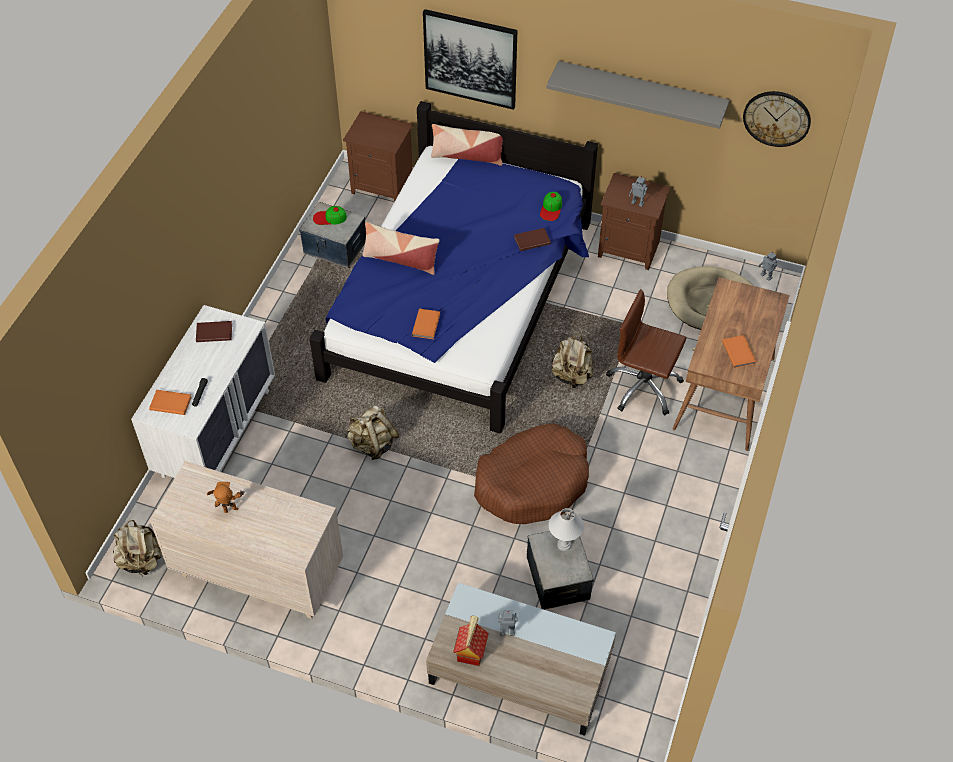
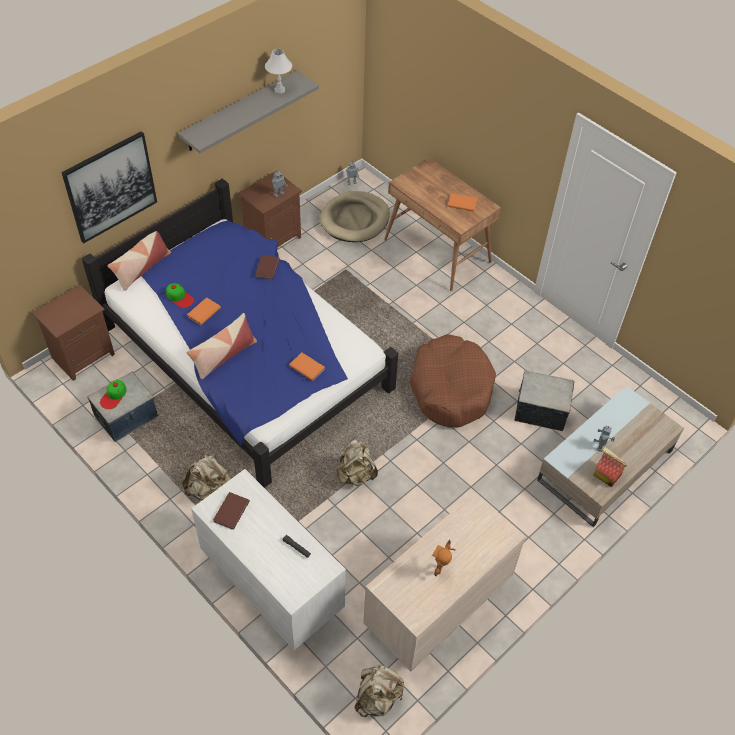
camera: 65 degrees left, 0 degrees up
orange book [149,390,192,415] -> orange book moved to [187,297,221,325]
cap [540,192,562,221] -> cap moved to [166,283,194,308]
white table lamp [549,508,584,551] -> white table lamp moved to [265,49,292,94]
beige backpack [551,335,594,388] -> beige backpack moved to [182,453,231,500]
brown office chair [606,289,686,415] -> none
wall clock [743,91,811,147] -> none

